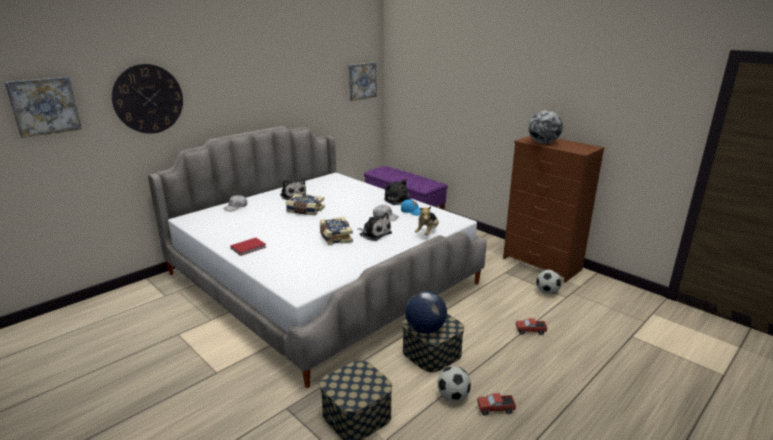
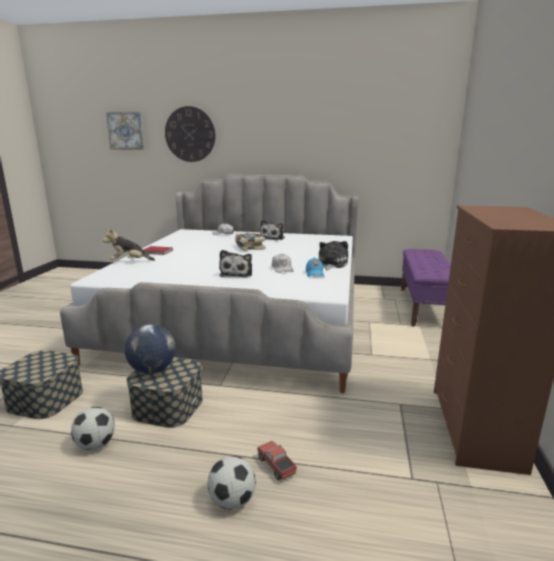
camera: 55 degrees right, 5 degrees down
book [319,217,353,245] -> none
picture [349,62,376,101] -> none
plush toy [415,206,439,236] -> plush toy moved to [103,229,155,261]
toy truck [477,393,516,416] -> none
globe [529,110,563,144] -> none
football [536,270,562,294] -> football moved to [208,456,256,510]

